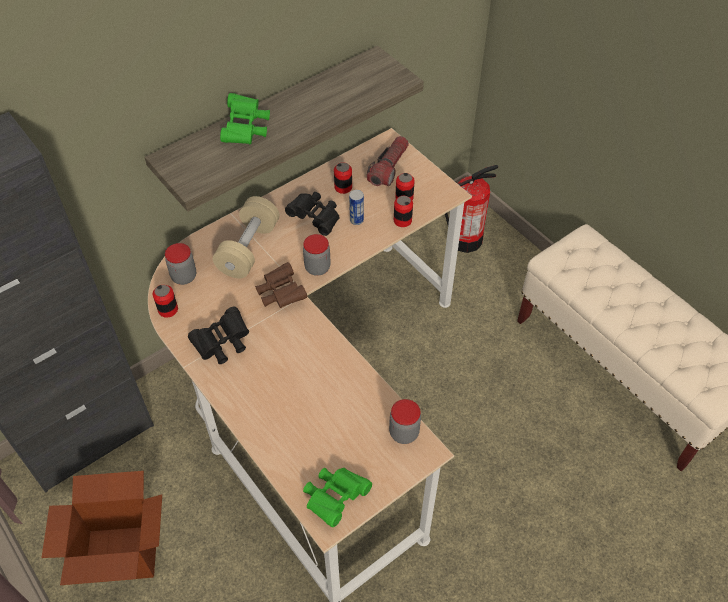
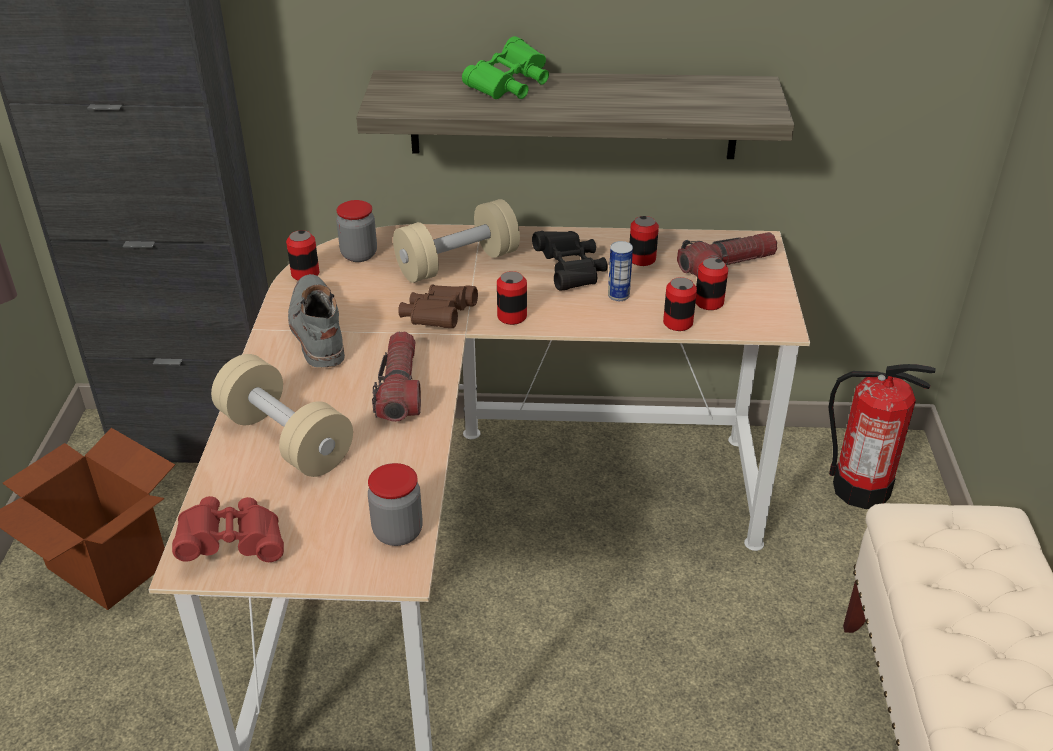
camera: 40 degrees right, 15 degrees down
black binoculars [188,307,249,364] -> grey boot [288,274,345,367]
jar [303,234,331,276] -> can [497,271,527,325]
green binoculars [303,468,372,527] -> red binoculars [172,496,284,562]
none -> beige dumbbell [211,354,353,477]
none -> flashlight [372,331,421,422]

